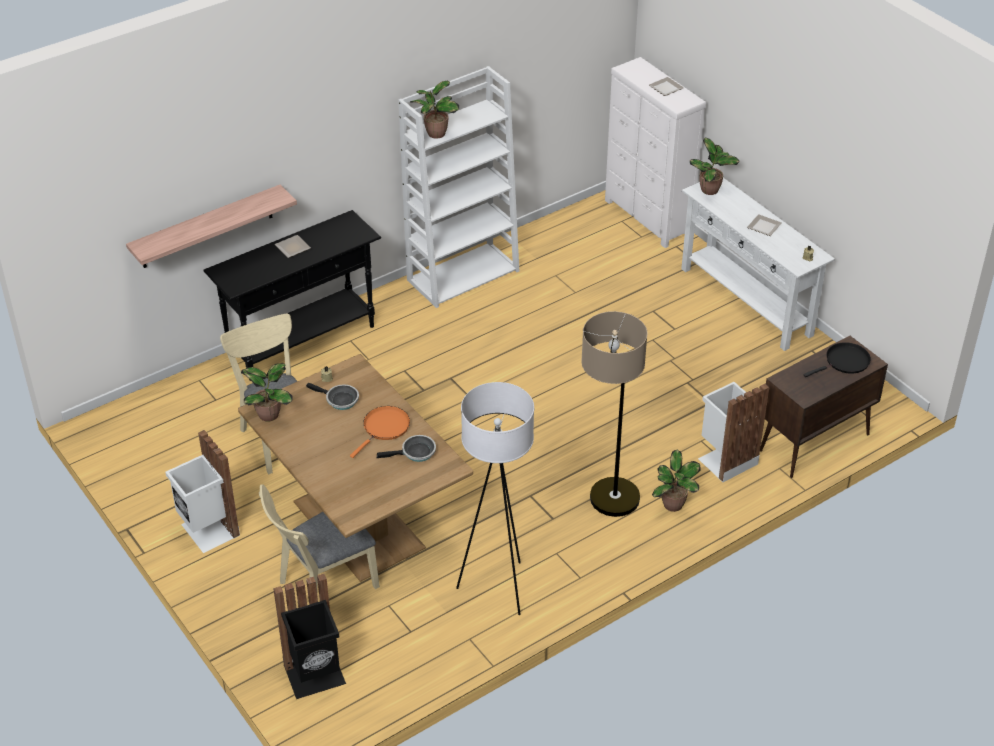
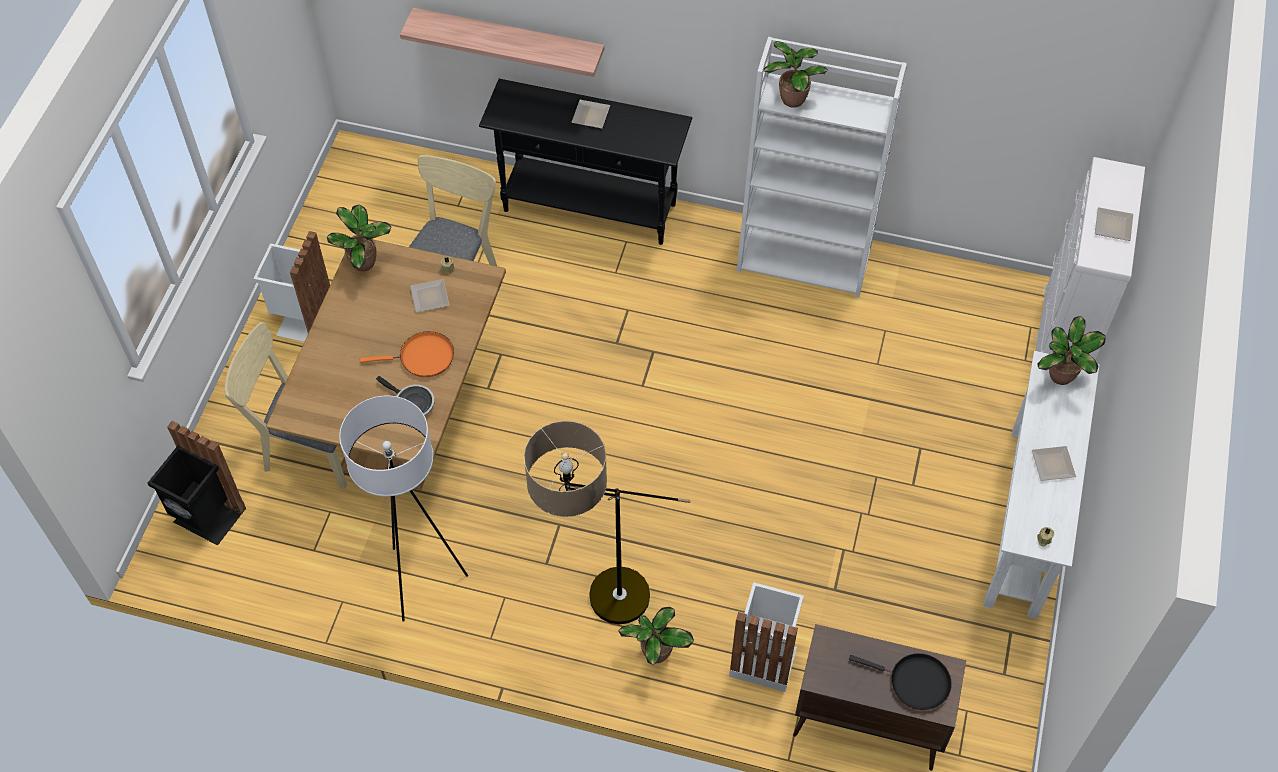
camera: 50 degrees right, 15 degrees up
frying pan [306,383,359,410] -> plate [410,279,449,312]

